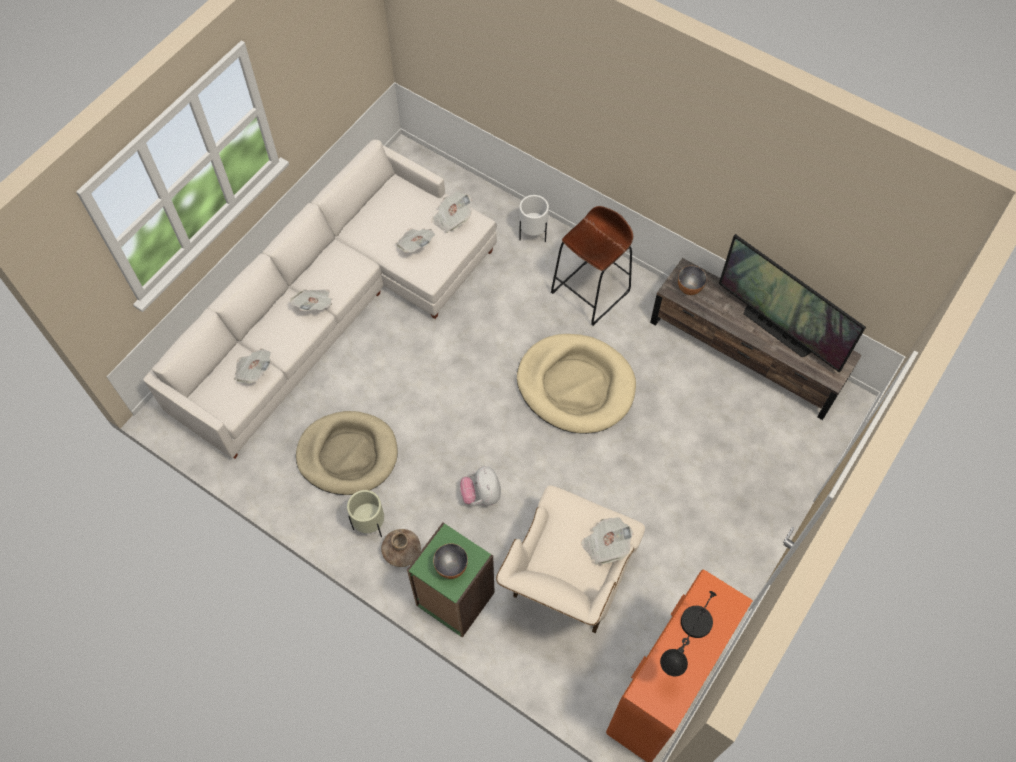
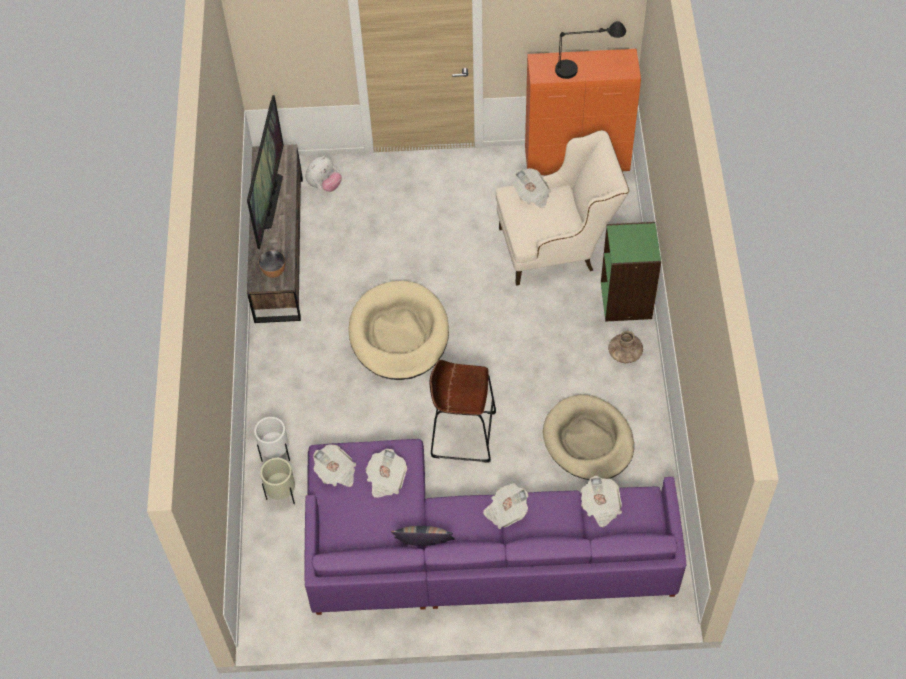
camera: 125 degrees left, 5 degrees down
white sofa [143,140,497,459] -> purple sofa [304,439,686,615]
beige planter [347,490,384,537] -> beige planter moved to [260,458,295,504]
bowl [433,544,468,579] -> none
plush toy [460,466,501,506] -> plush toy moved to [306,156,342,192]
brown stool [551,206,633,326] -> brown stool moved to [430,360,496,463]
none -> pillow [391,526,455,546]

